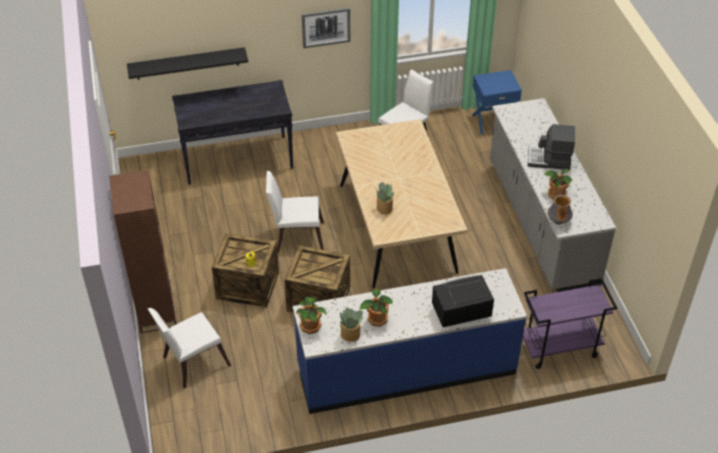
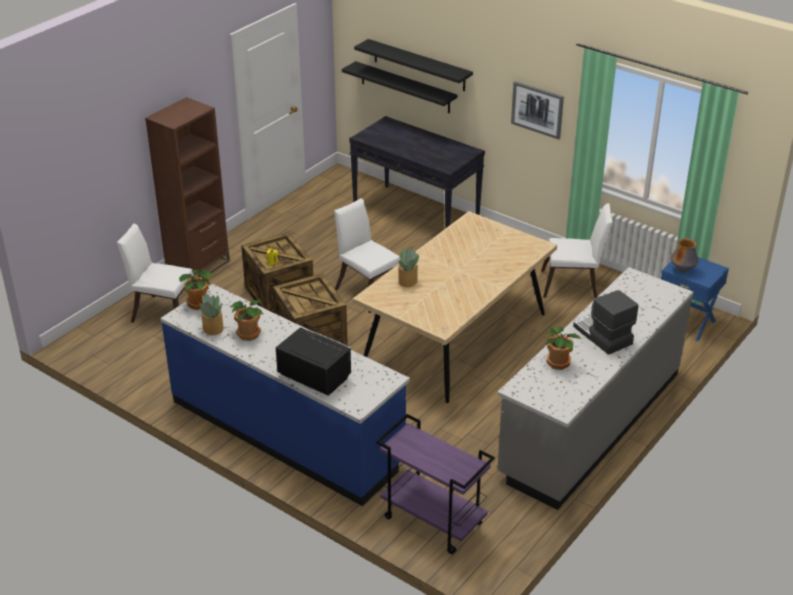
camera: 50 degrees right, 10 degrees down
vase [547,195,573,224] -> vase moved to [670,238,699,273]
none -> black shelf [354,39,473,91]

